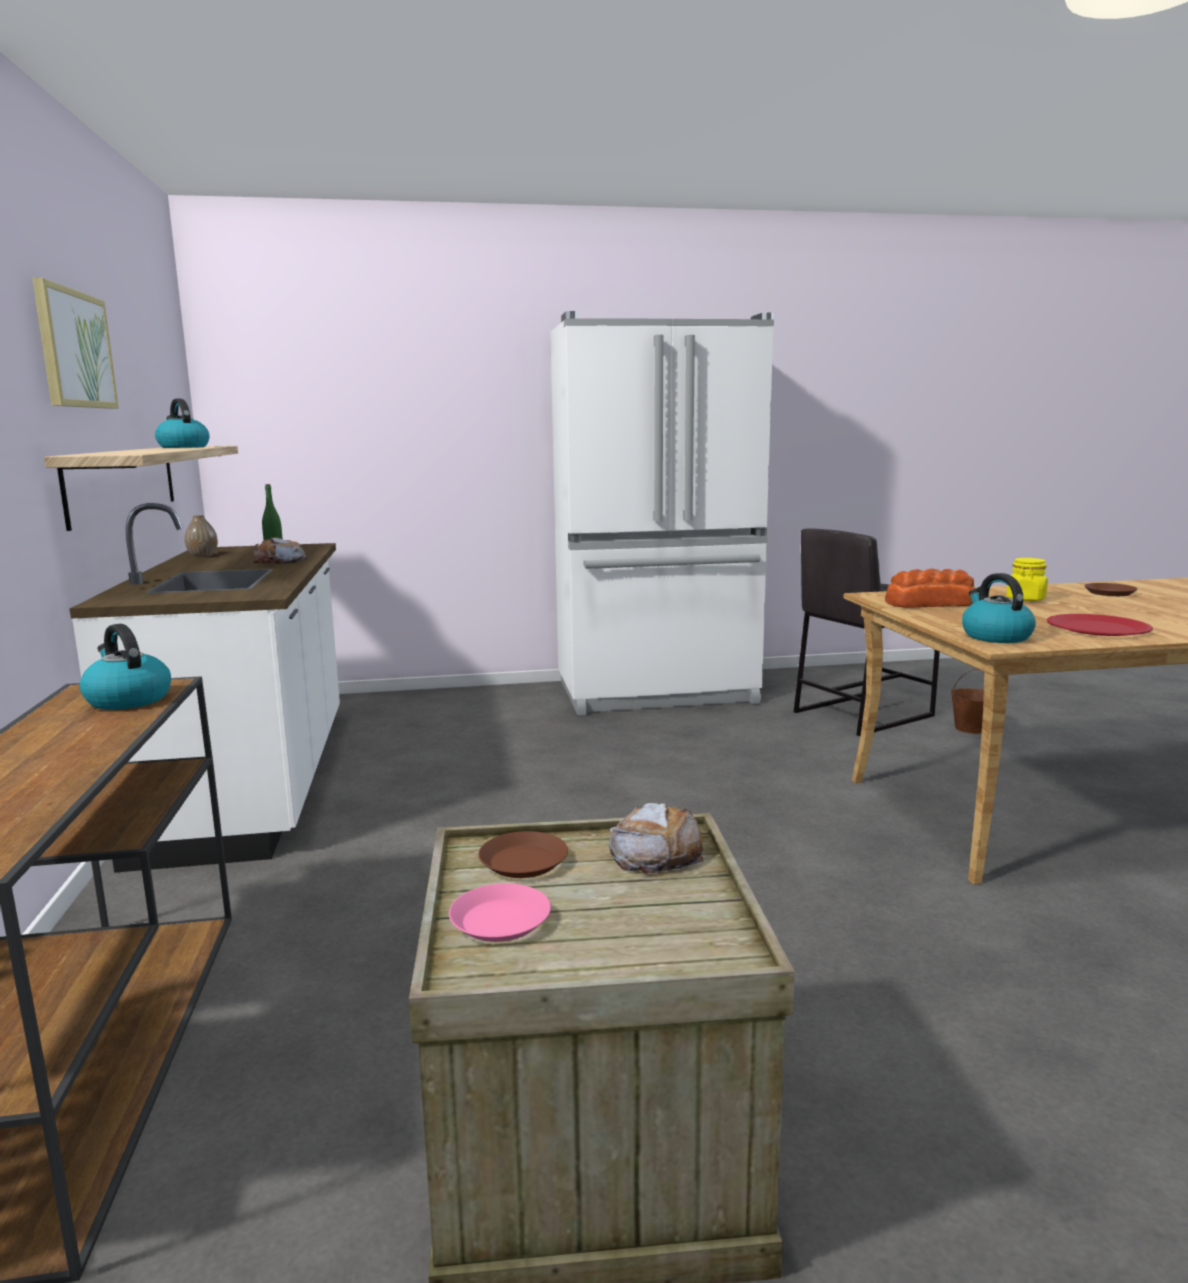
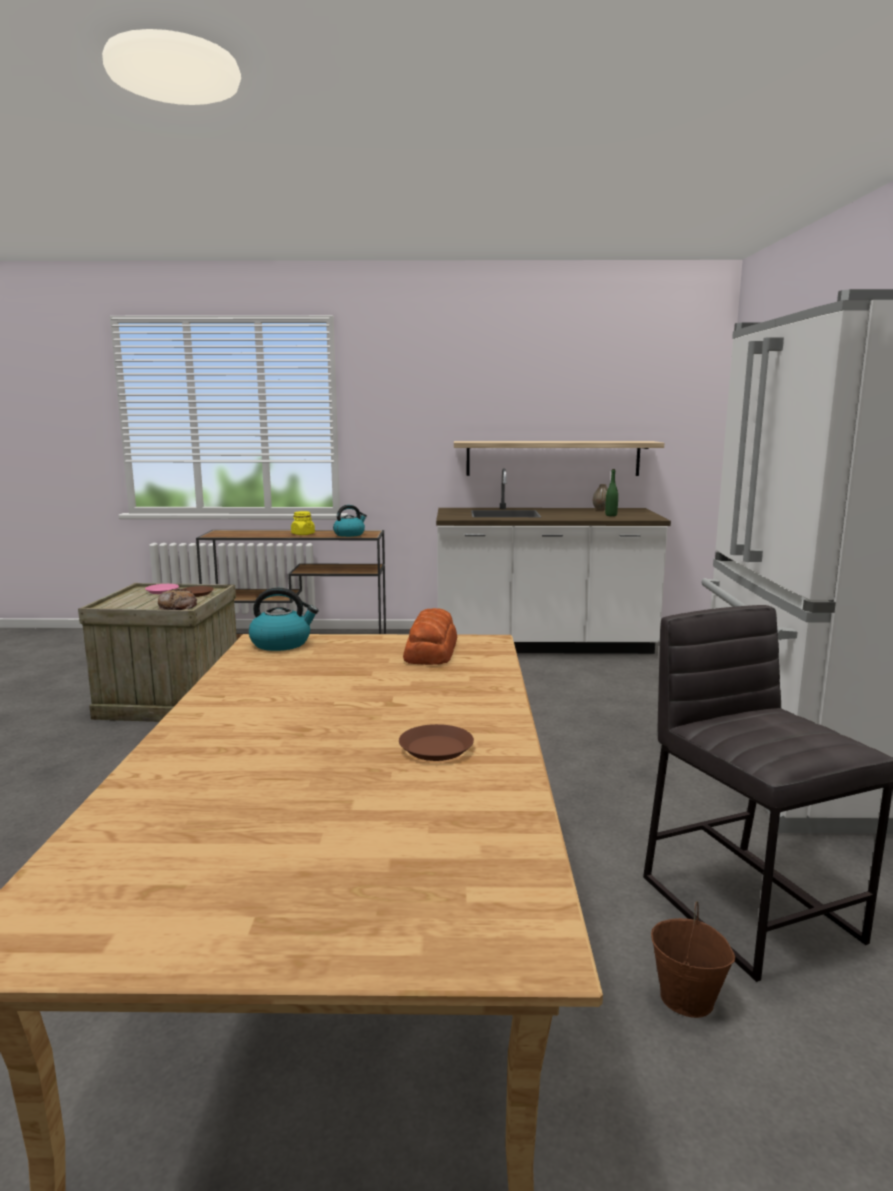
camera: 100 degrees right, 0 degrees up
picture [32,278,119,409] -> none
kettle [155,399,209,448] -> none
bread [253,538,307,564] -> none
yellow jar [1006,558,1048,601] -> yellow jar moved to [291,511,315,535]
red plate [1047,614,1153,636] -> none

